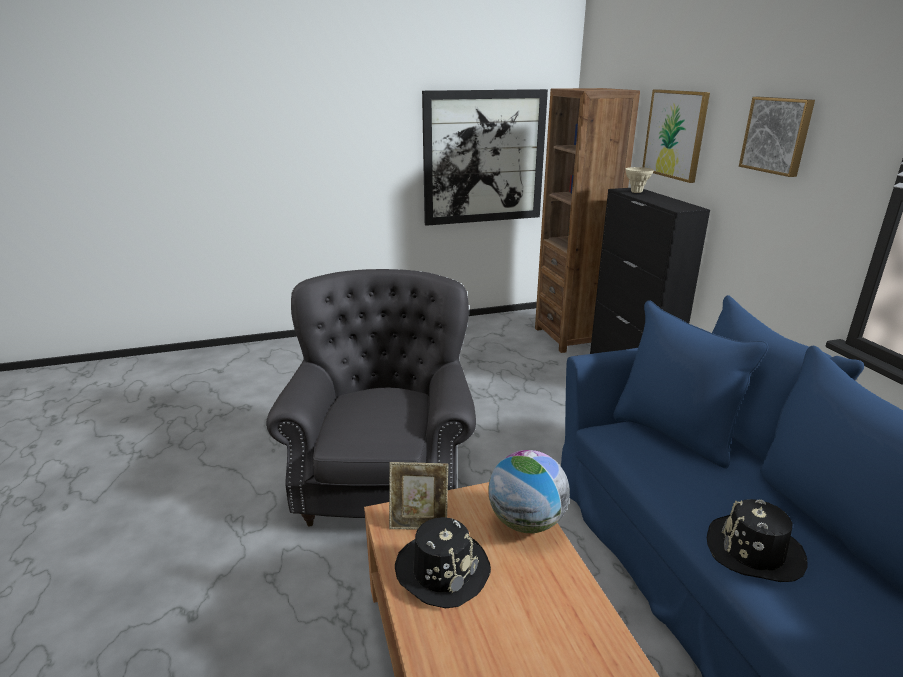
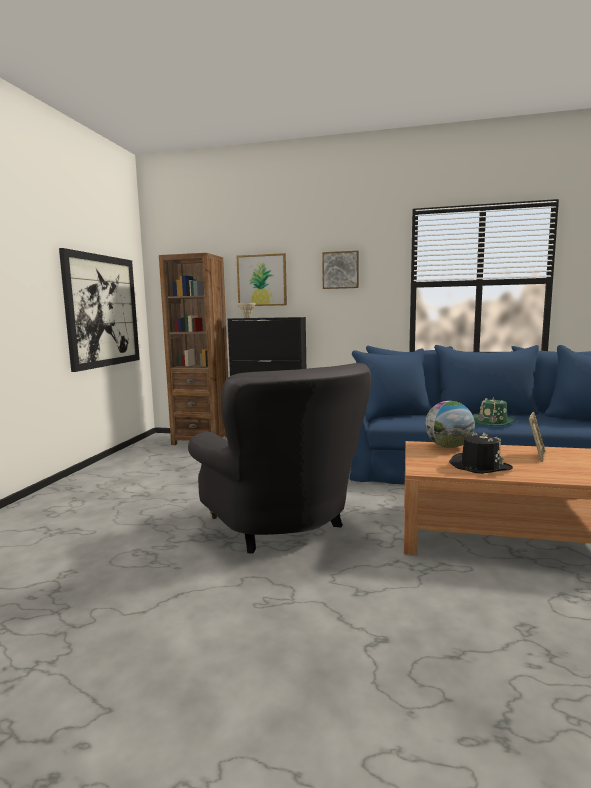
camera: 60 degrees left, 15 degrees down
grey armchair [266,269,476,527] -> grey armchair turned 150 degrees counterclockwise [188,363,371,554]
picture frame [389,462,449,530] -> picture frame moved to [529,412,546,462]
black hat [707,499,807,582] -> green hat [473,397,516,426]

